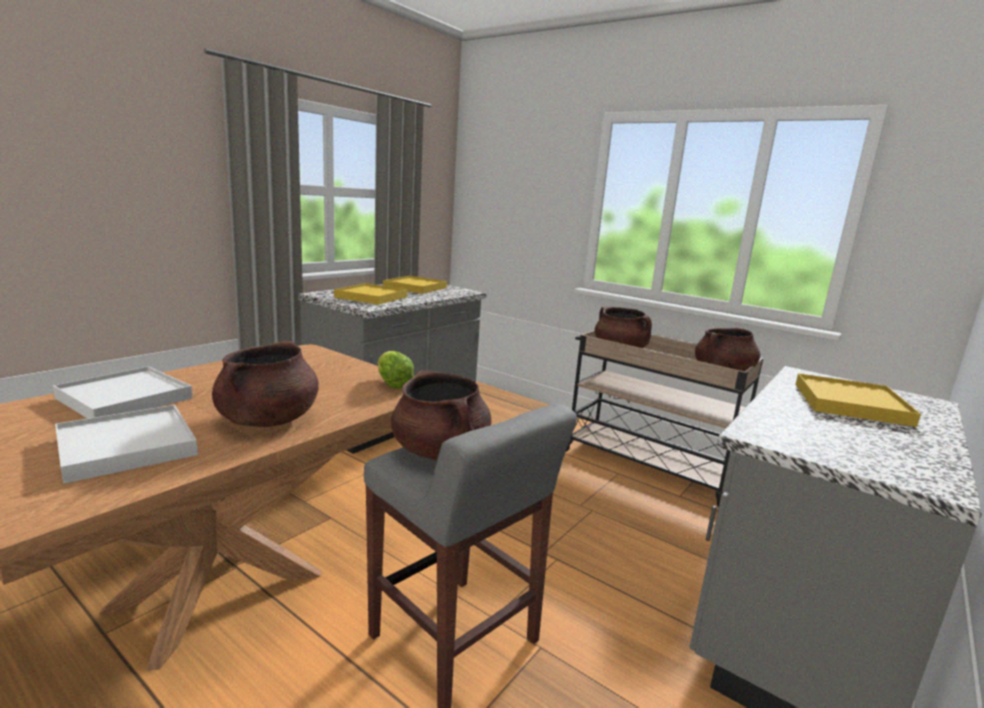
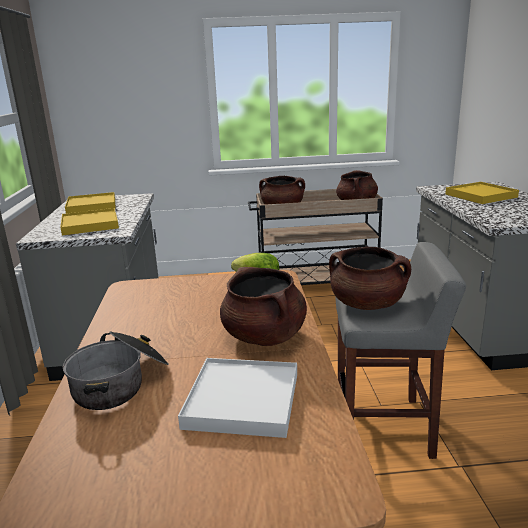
camera: 40 degrees left, 5 degrees up
white tray [53,366,193,419] -> cooking pot [63,331,169,410]

